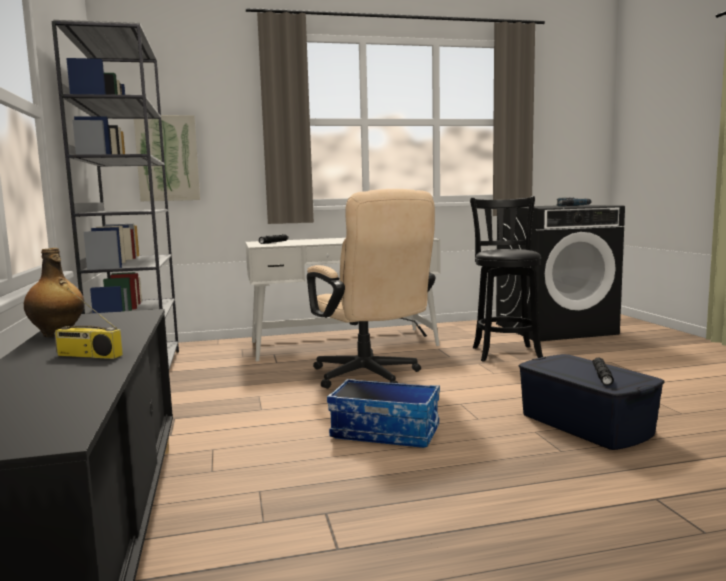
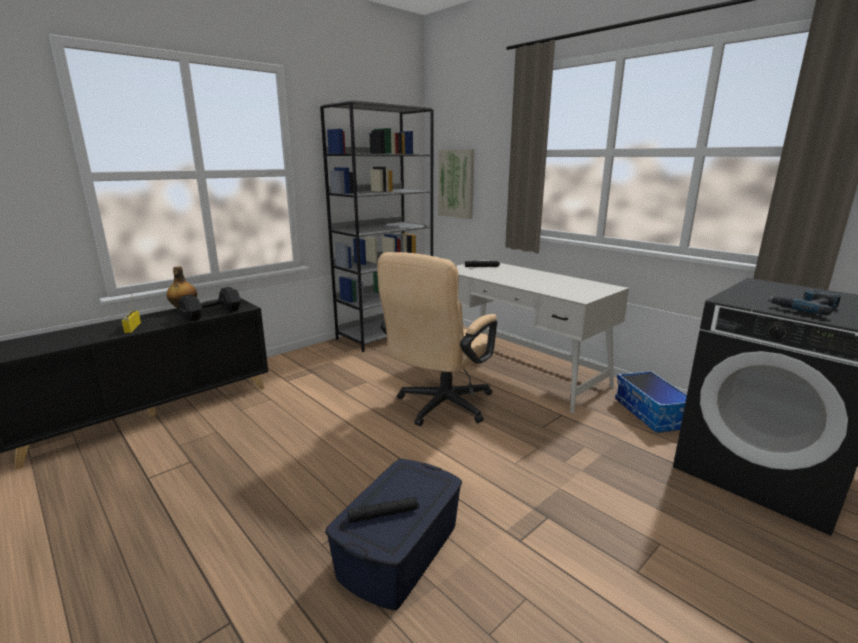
camera: 60 degrees right, 10 degrees up
storage box [327,379,440,448] -> storage box moved to [615,371,687,433]
black stool [470,196,543,362] -> none
none -> black dumbbell [178,287,241,321]

